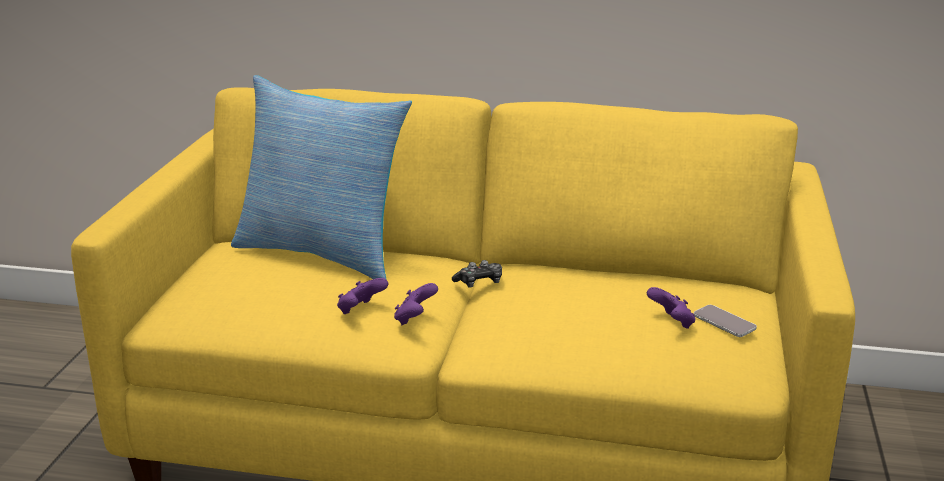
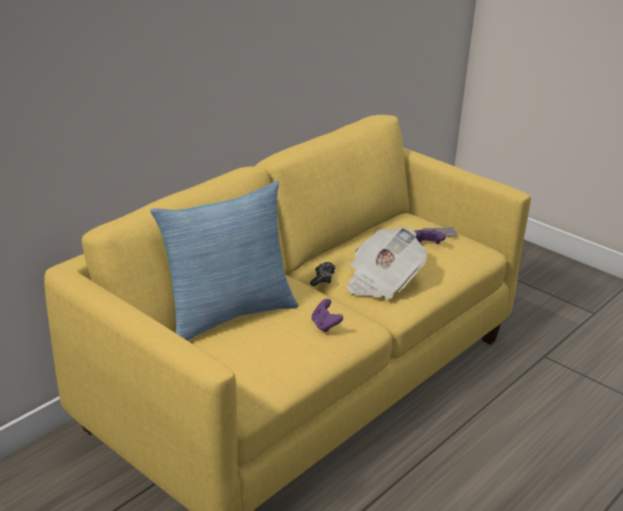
camera: 60 degrees left, 5 degrees up
purple game controller [394,283,438,325] -> none
none -> newspaper [346,227,427,299]

